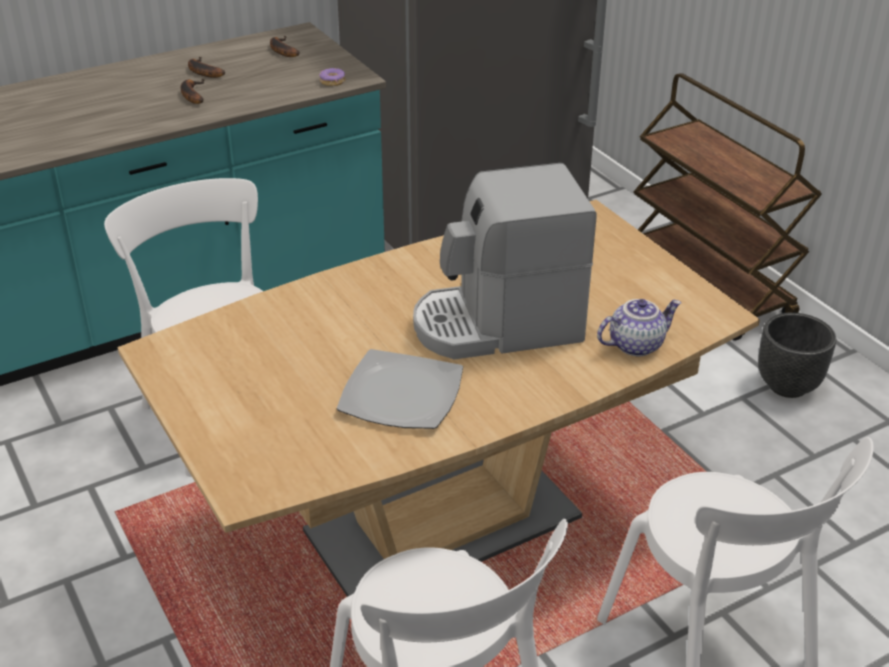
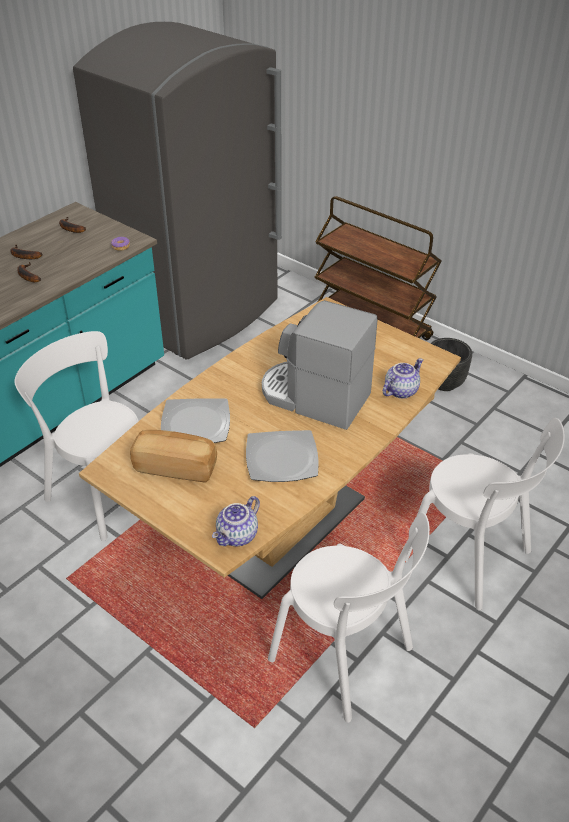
camera: 20 degrees left, 5 degrees up
coffee machine [413,163,596,360] -> coffee machine turned 60 degrees clockwise [262,300,378,430]
none -> bread [130,430,217,483]
none -> plate [161,398,230,443]
none -> teapot [212,496,260,546]

